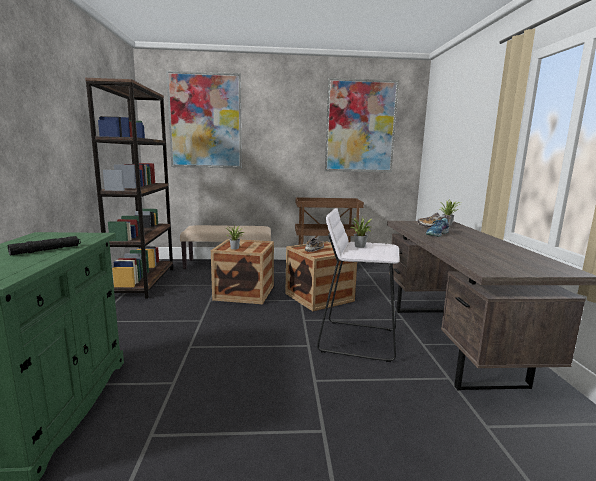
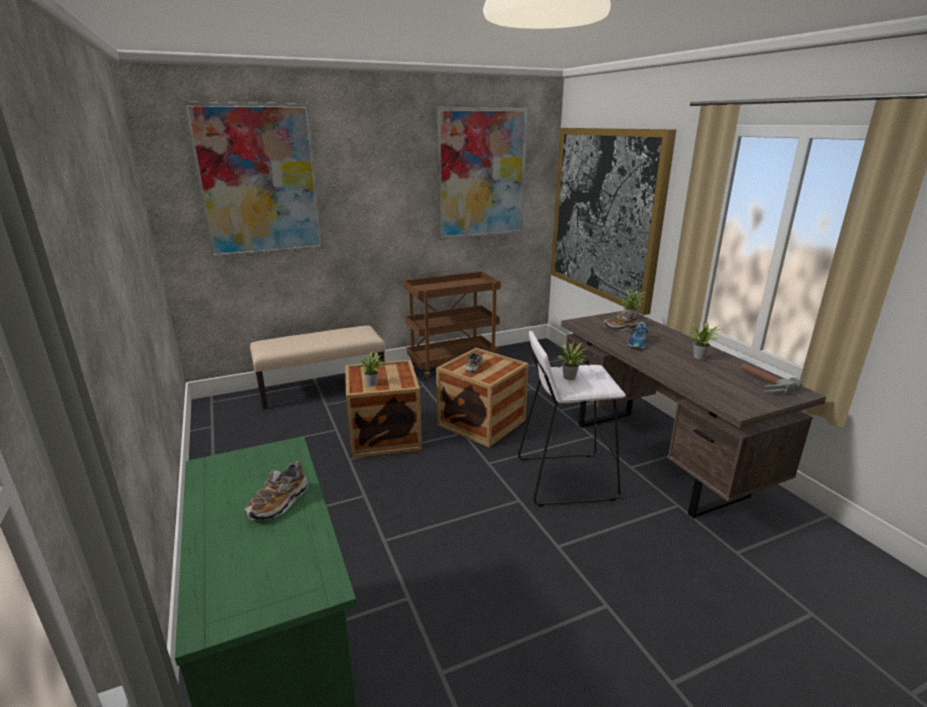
camera: 20 degrees left, 10 degrees up
black flashlight [8,236,81,255] -> shoe [245,461,308,520]
brown bookcase [85,78,173,299] -> none
none -> picture [551,128,676,315]
none -> potted plant [691,322,723,360]
none -> hammer [741,363,802,394]

